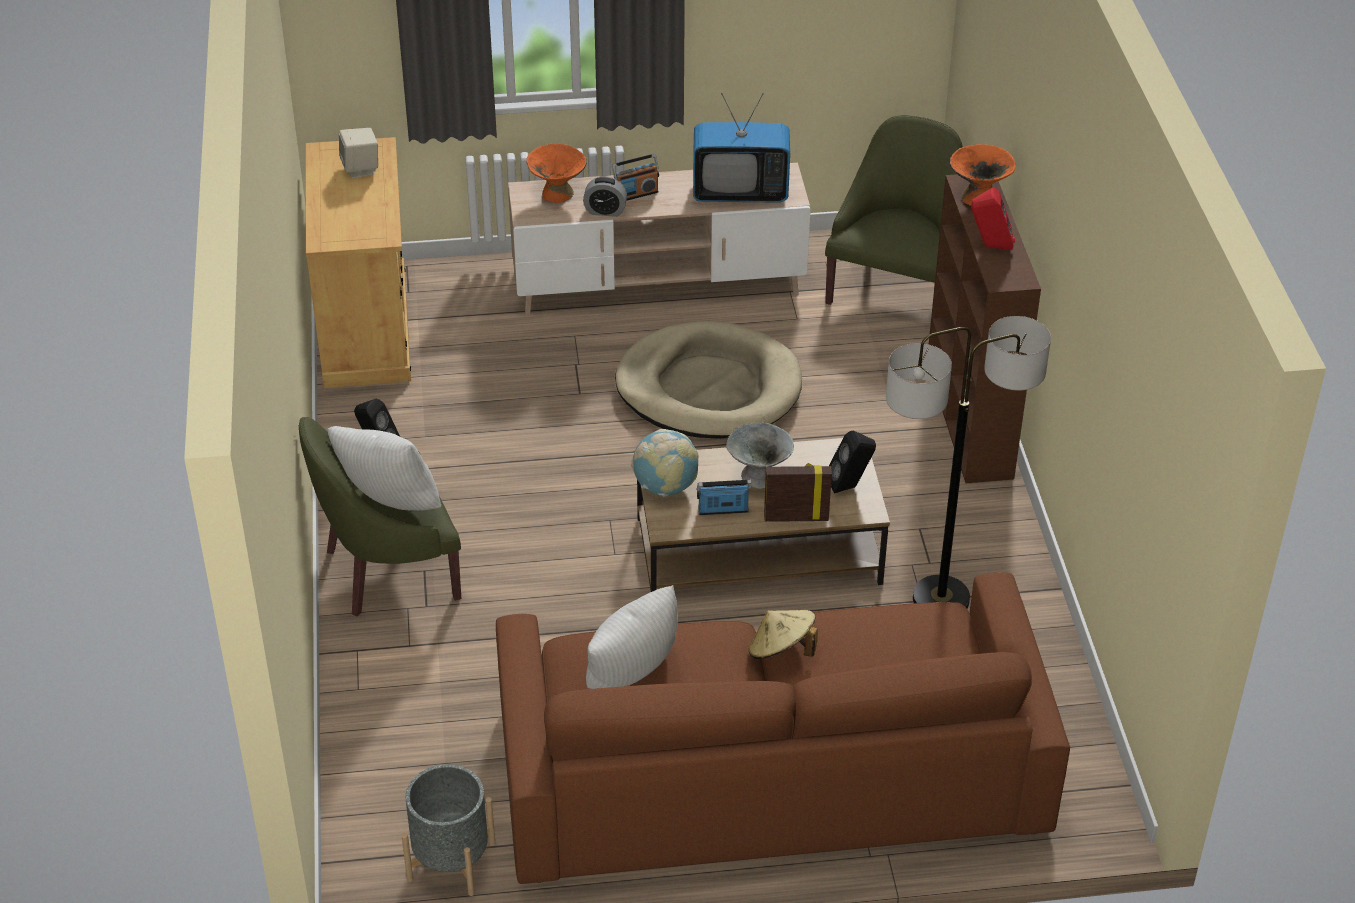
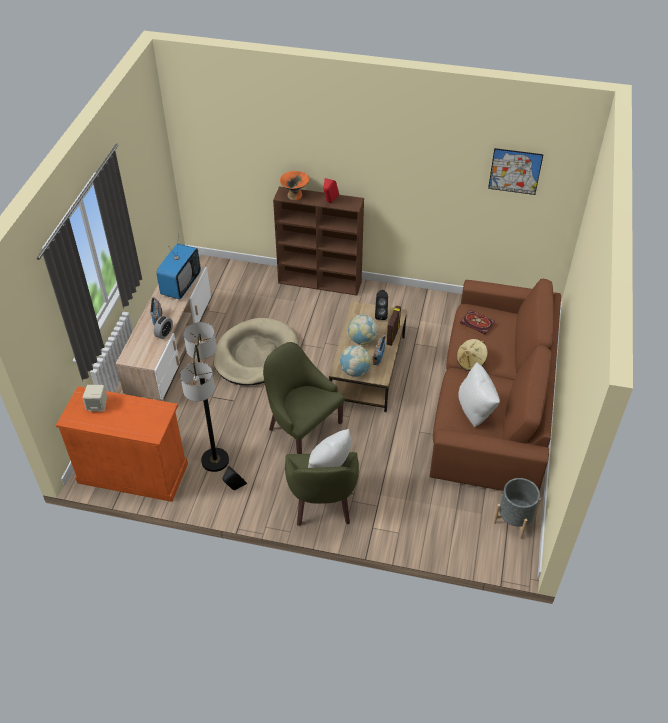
camera: 70 degrees left, 5 degrees up
beige cabinet [305,137,411,388] -> orange cabinet [56,386,188,502]
orange bowl [526,144,586,203] -> none
grey bowl [726,422,794,489] -> globe [348,315,378,345]
green armchair [825,115,963,305] -> green armchair moved to [263,342,345,454]
floor lamp [886,316,1051,609] -> floor lamp moved to [180,322,229,472]
none -> book [460,310,495,335]
none -> picture [488,148,543,195]

